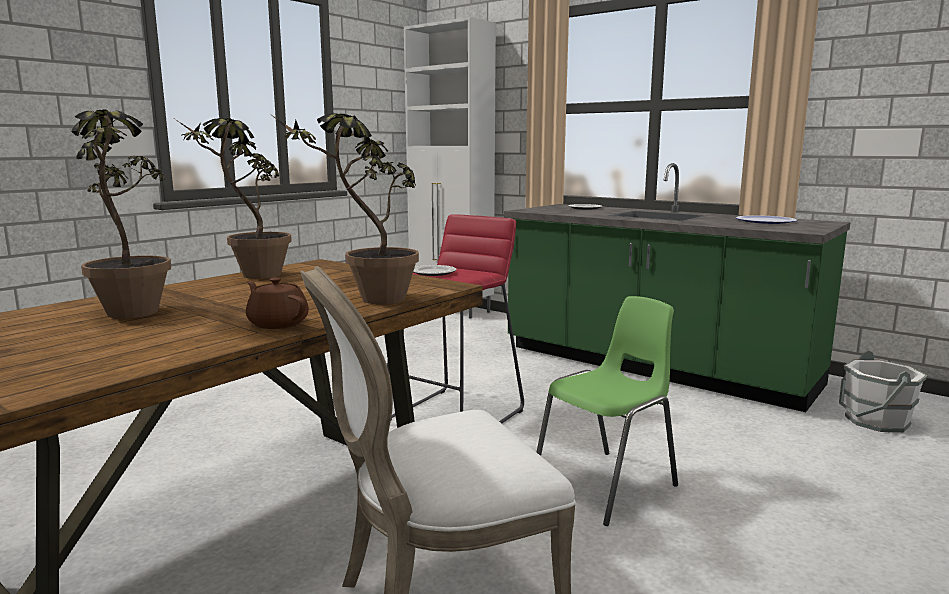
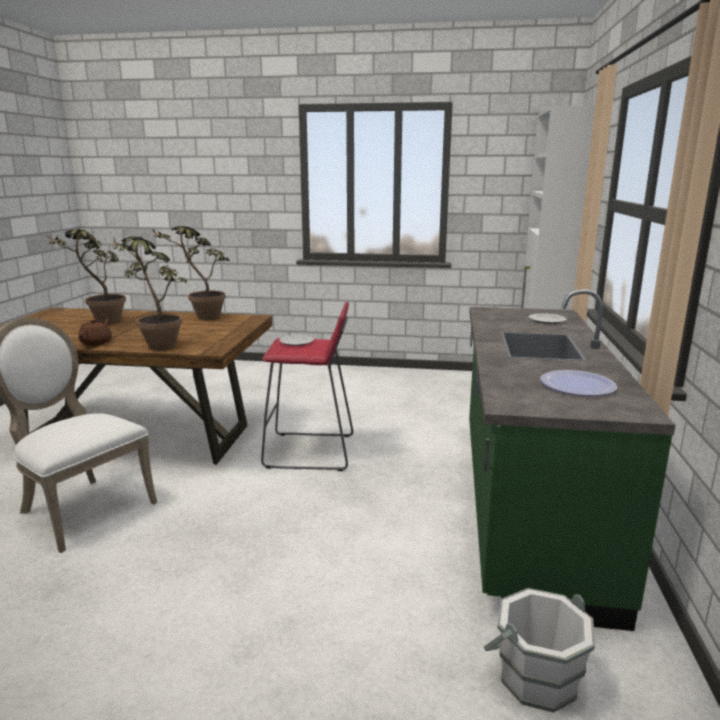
camera: 60 degrees right, 5 degrees up
green chair [537,296,678,526] -> none

